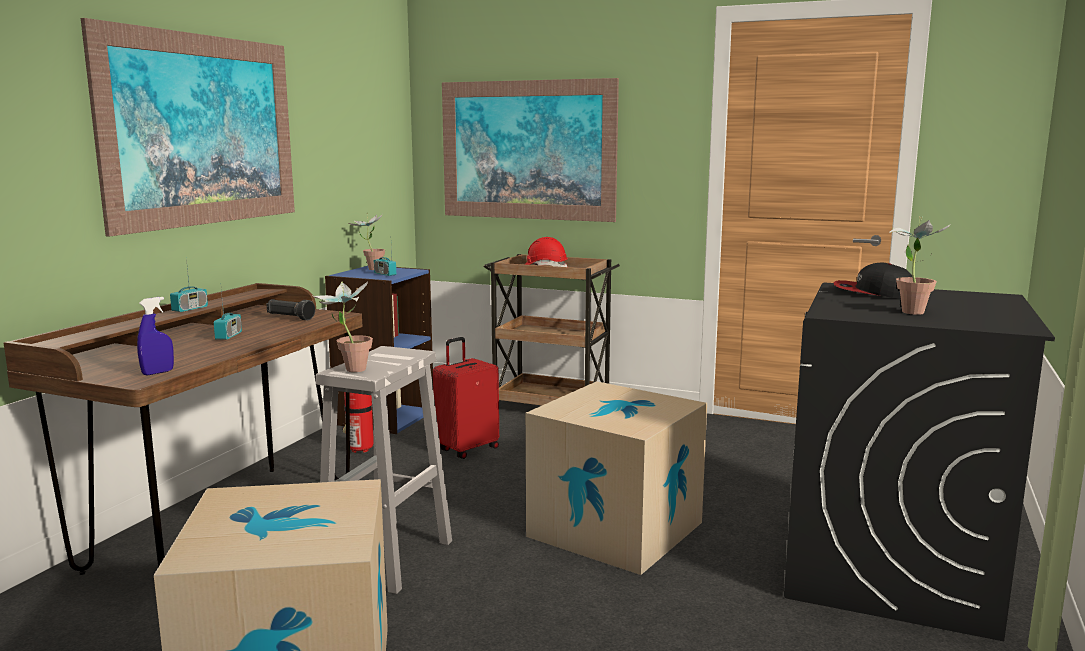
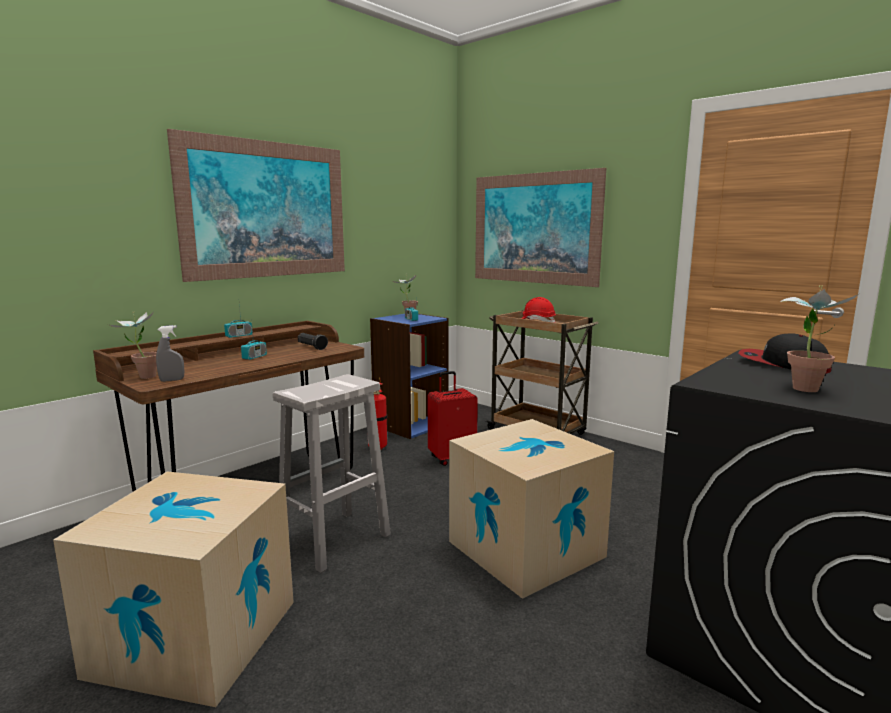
camera: 20 degrees right, 0 degrees up
blue spray bottle [137,297,174,375] -> grey spray bottle [156,325,184,382]
potted plant [311,280,373,372] -> potted plant moved to [110,311,157,379]

